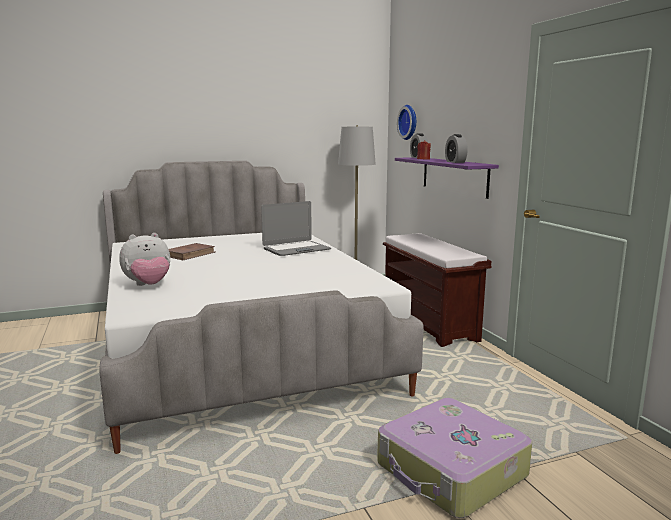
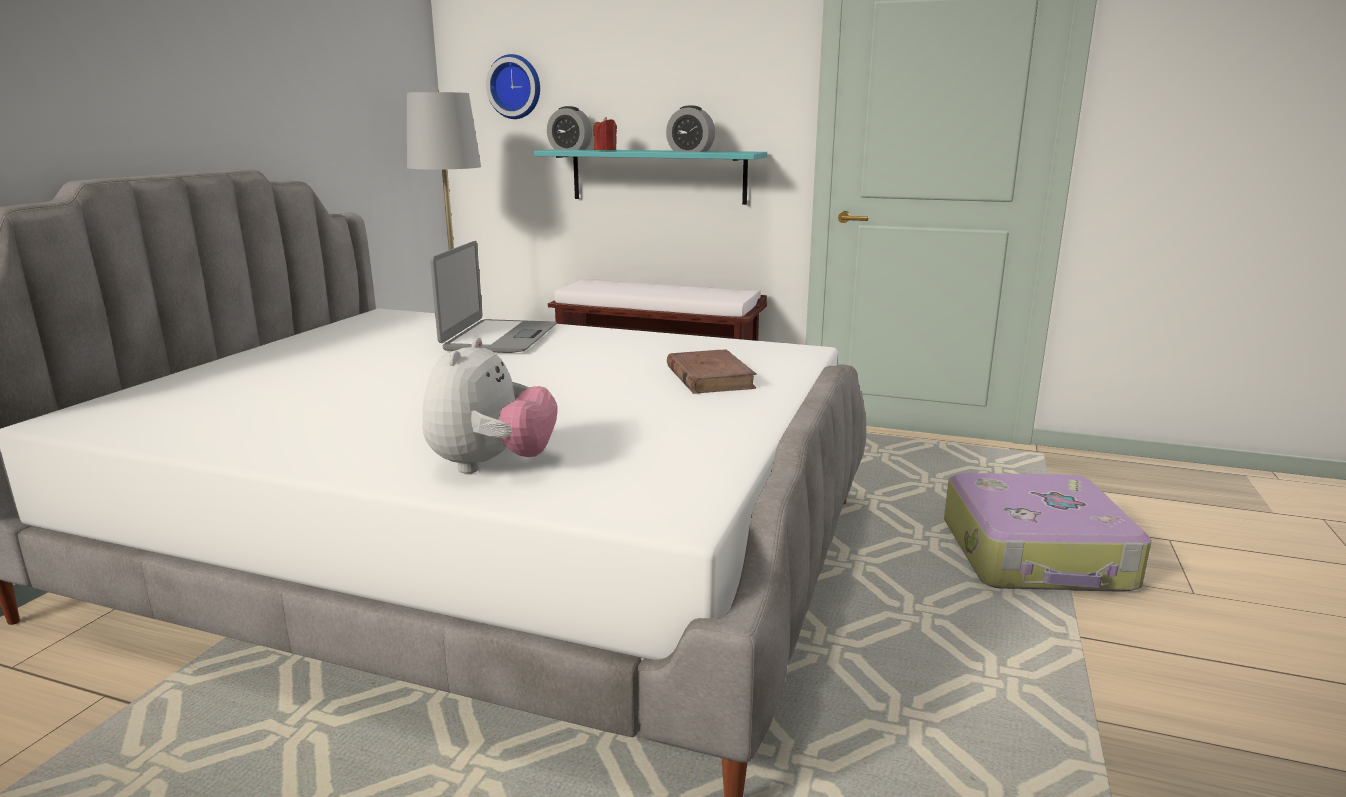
camera: 50 degrees left, 5 degrees up
brown book [169,243,215,260] -> brown book moved to [667,350,757,394]
purple shelf [395,157,499,199] -> turquoise shelf [534,149,767,205]

